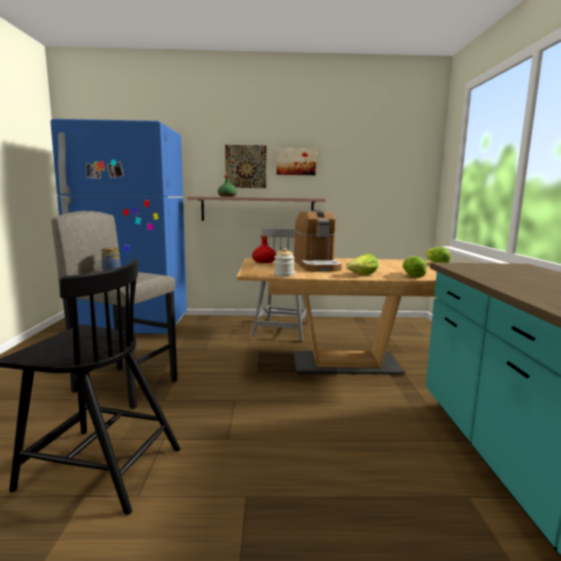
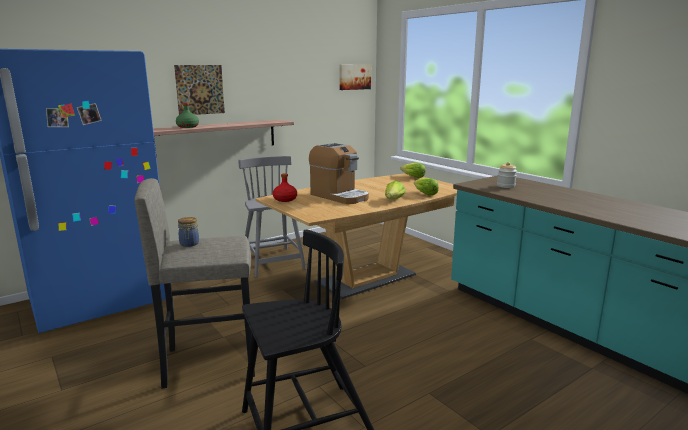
camera: 35 degrees left, 5 degrees up
jar [274,248,294,277] -> jar moved to [497,162,517,188]
picture [277,148,316,175] -> picture moved to [340,64,371,90]

